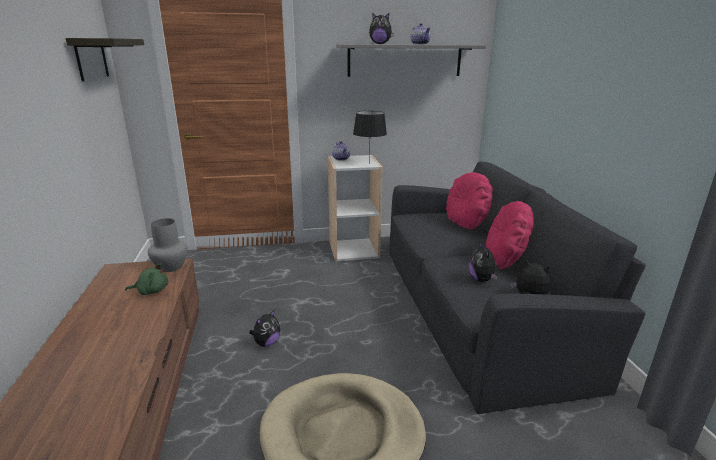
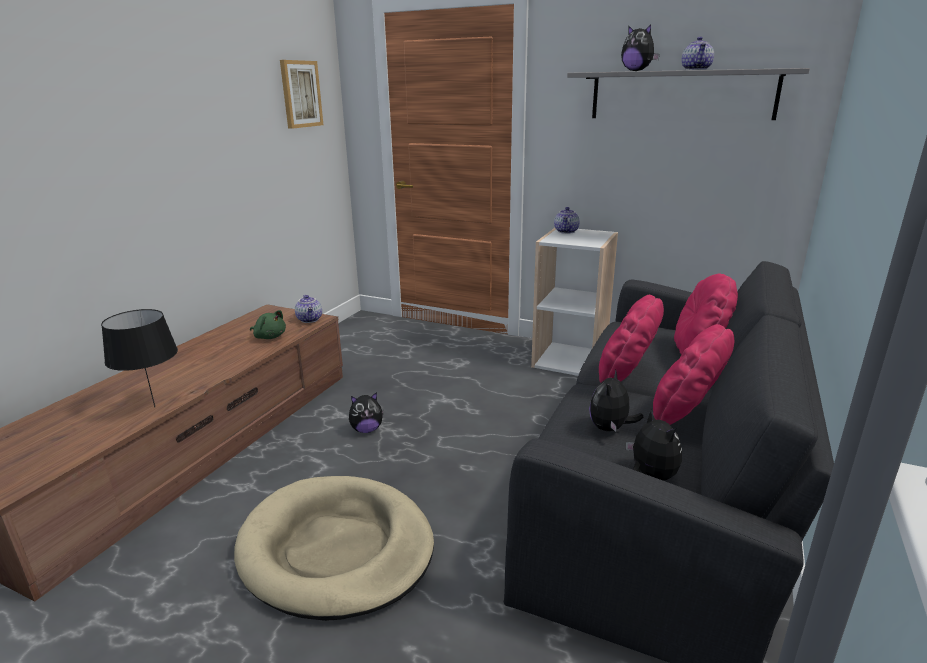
camera: 35 degrees right, 0 degrees up
shelf [66,38,144,81] -> picture [280,60,323,129]
grey vase [148,218,188,272] -> teapot [295,295,322,323]
black table lamp [353,111,387,164] -> black table lamp moved to [101,309,178,407]
none -> pink pillow [599,295,664,383]

